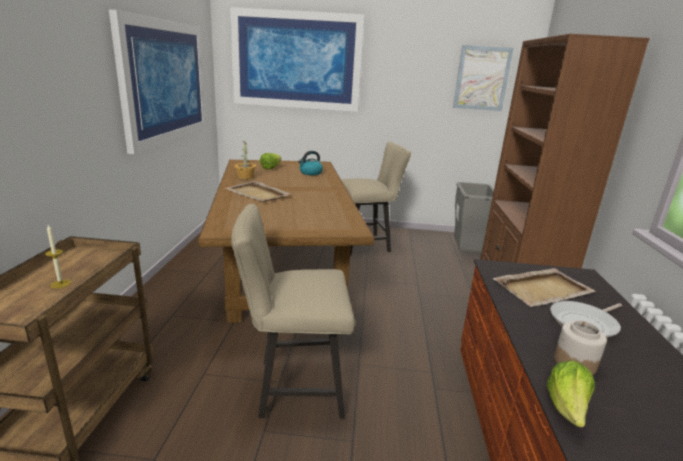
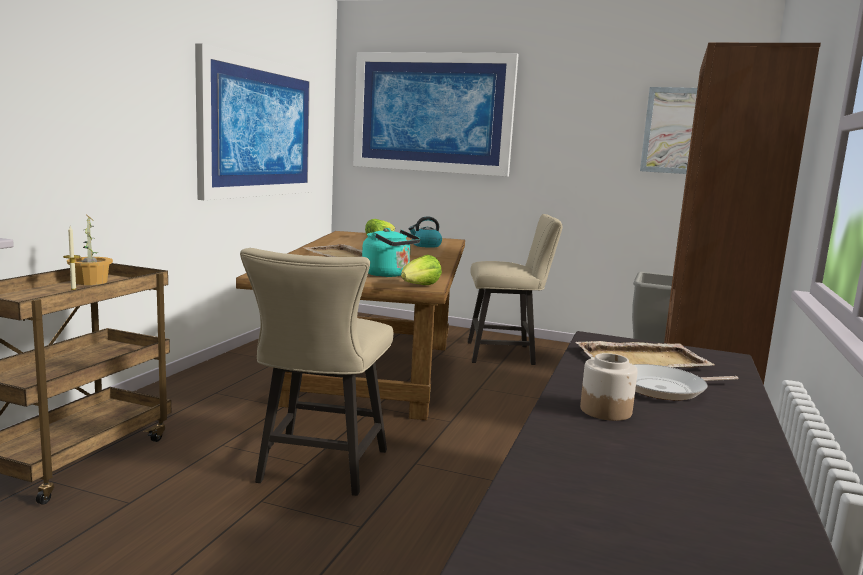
camera: 15 degrees right, 10 degrees down
beige chair [231,204,355,419] -> beige chair turned 90 degrees counterclockwise [240,248,393,496]
potted plant [234,141,256,179] -> potted plant moved to [67,214,113,285]
lettuce [546,360,595,427] -> lettuce moved to [401,255,442,285]
none -> turquoise kettle [362,228,420,277]

